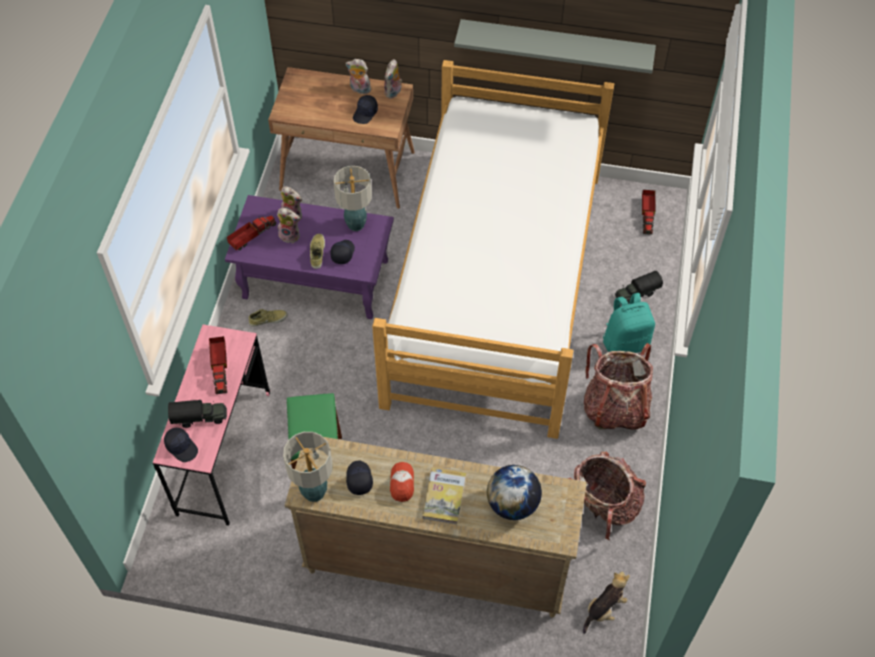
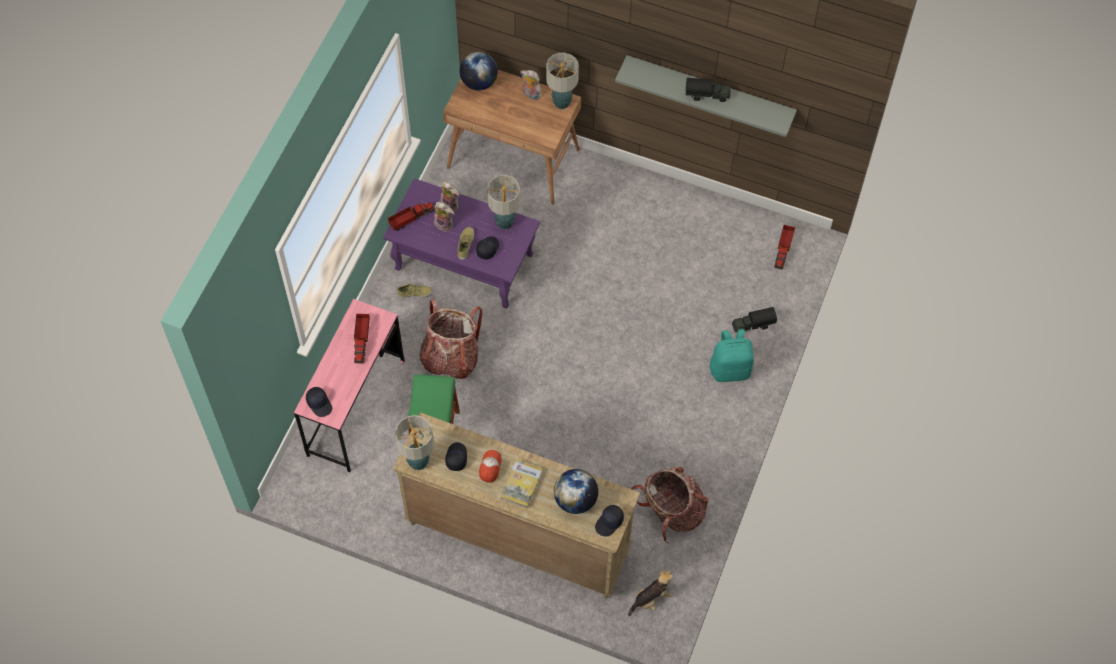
camera: 10 degrees right, 5 degrees up
toy truck [168,400,227,428] -> toy truck moved to [686,78,730,102]
black cap [353,95,378,124] -> black cap moved to [595,505,624,537]
bed [372,60,614,439] -> none
plush toy [384,59,402,99] -> table lamp [546,53,579,109]
backpack [584,343,653,430] -> backpack moved to [419,299,482,379]
none -> globe [460,52,498,90]

